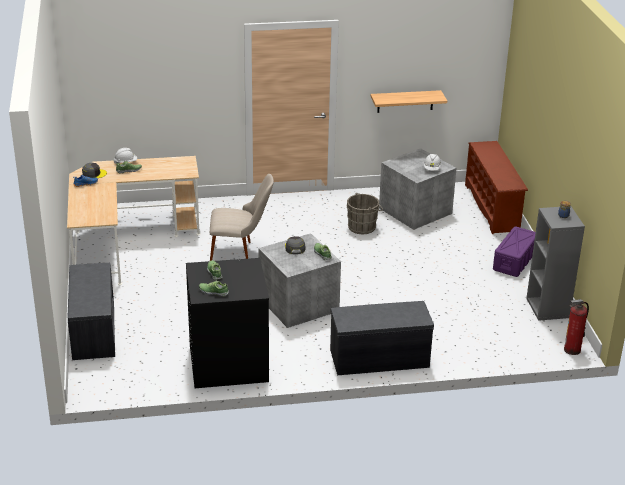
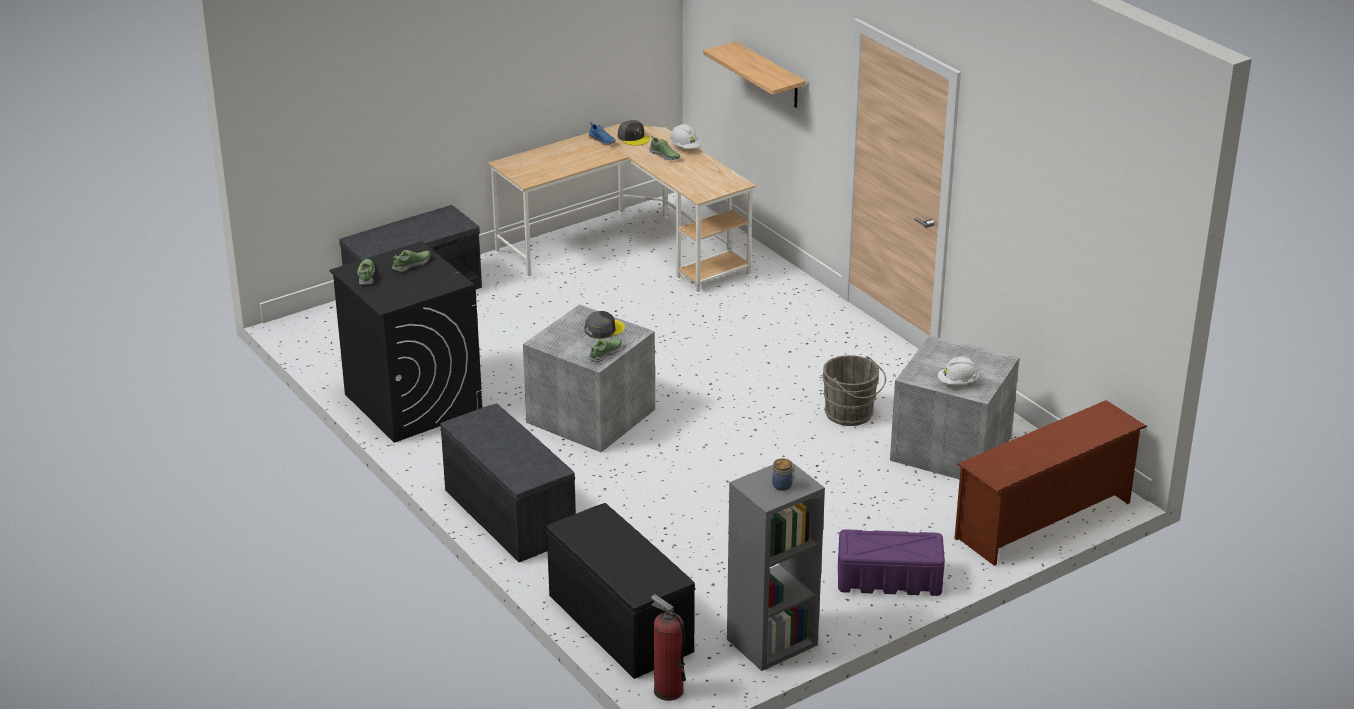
camera: 65 degrees right, 0 degrees up
beige chair [210,174,274,261] -> none
shelf [371,90,447,113] -> shelf moved to [703,41,806,108]
none -> black bench [546,503,695,679]

